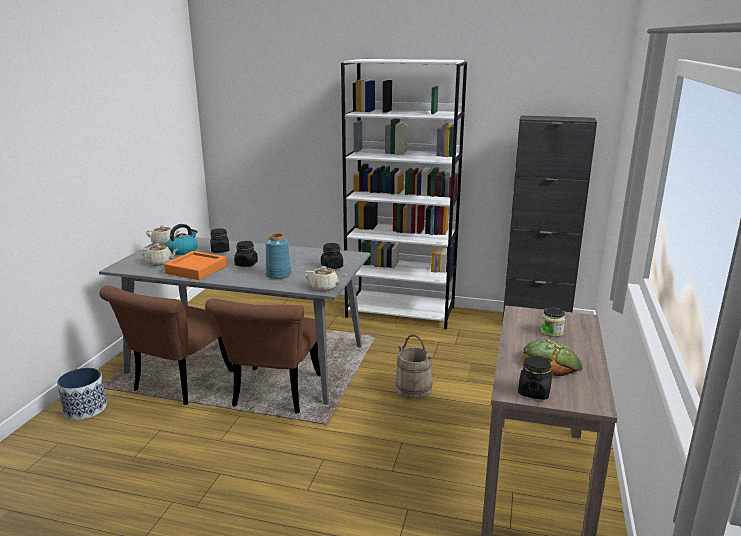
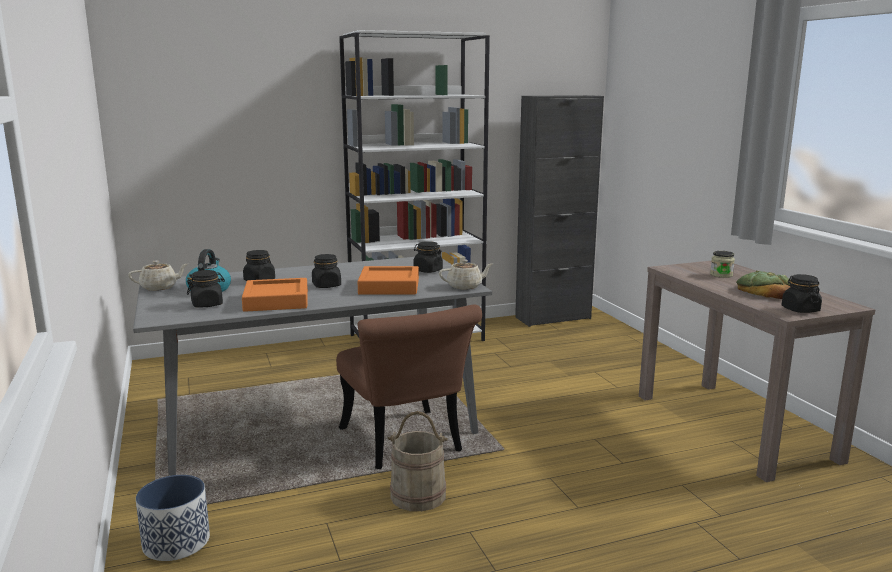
camera: 35 degrees left, 5 degrees down
brown chair [99,285,233,405] -> none
beige teapot [140,243,178,266] -> black jar [187,270,225,308]
blue vase [266,233,292,279] -> orange tray [357,266,419,295]
beige bucket [395,334,433,399] -> beige bucket moved to [388,411,448,511]

